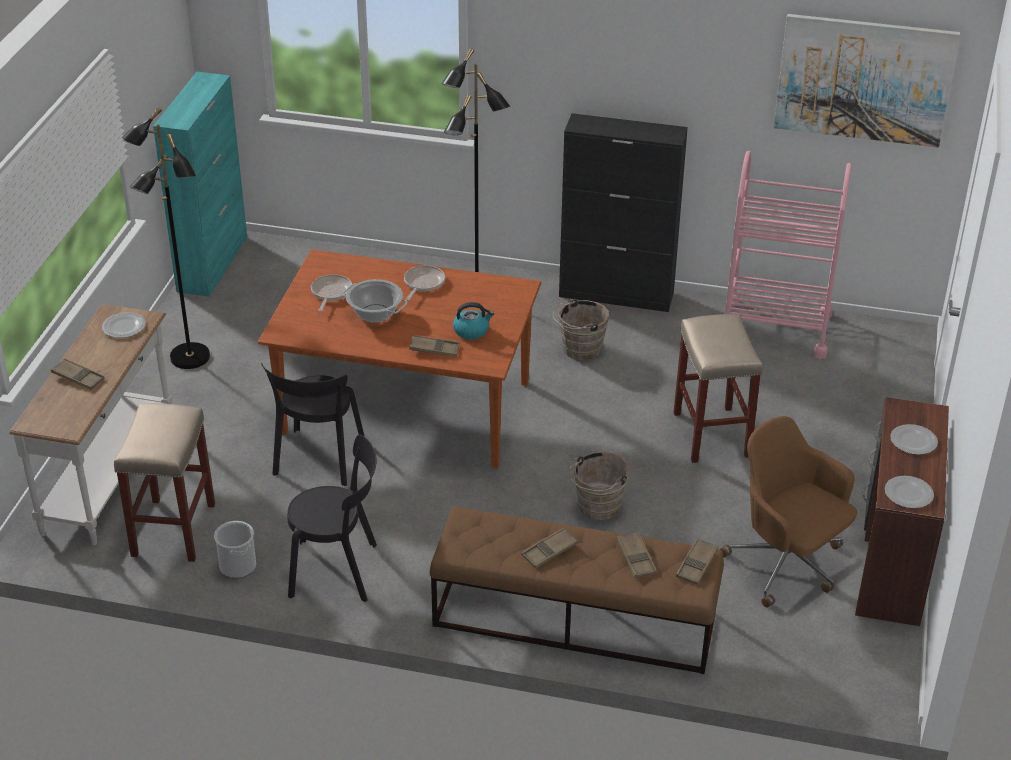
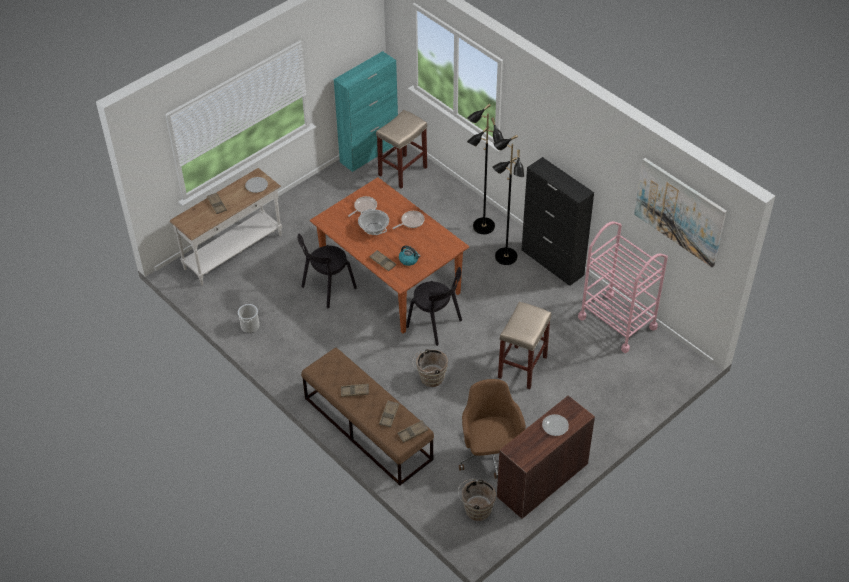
camera: 35 degrees right, 10 degrees up
beige stool [114,403,215,562] -> beige stool moved to [376,110,427,189]
black floor lamp [122,107,210,369] -> black floor lamp moved to [492,135,524,265]
black chair [287,435,377,602] -> black chair moved to [406,267,462,346]
brown bucket [553,299,609,360] -> brown bucket moved to [458,478,496,521]
plate [885,476,934,508] -> none

